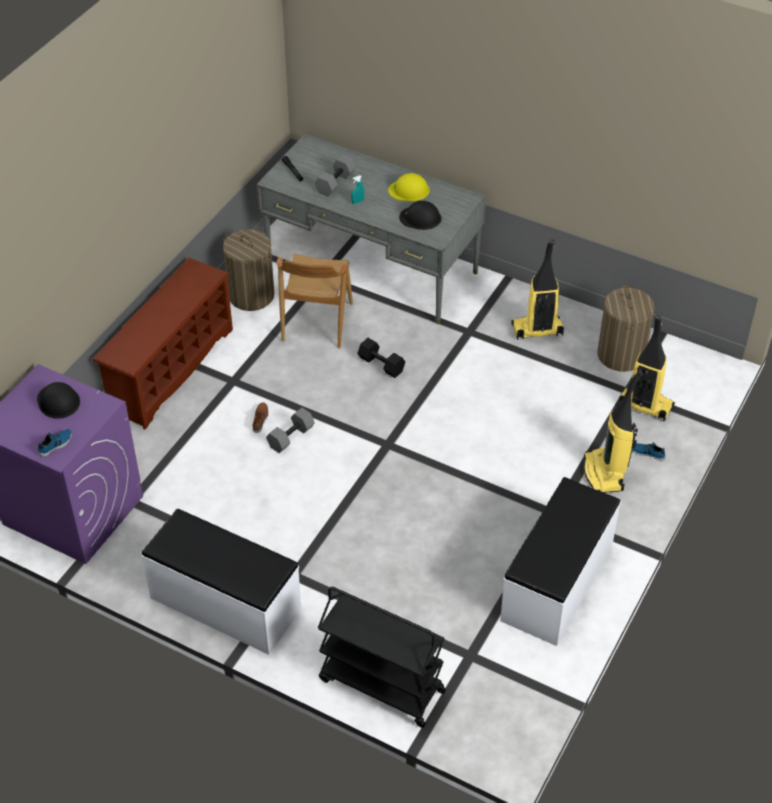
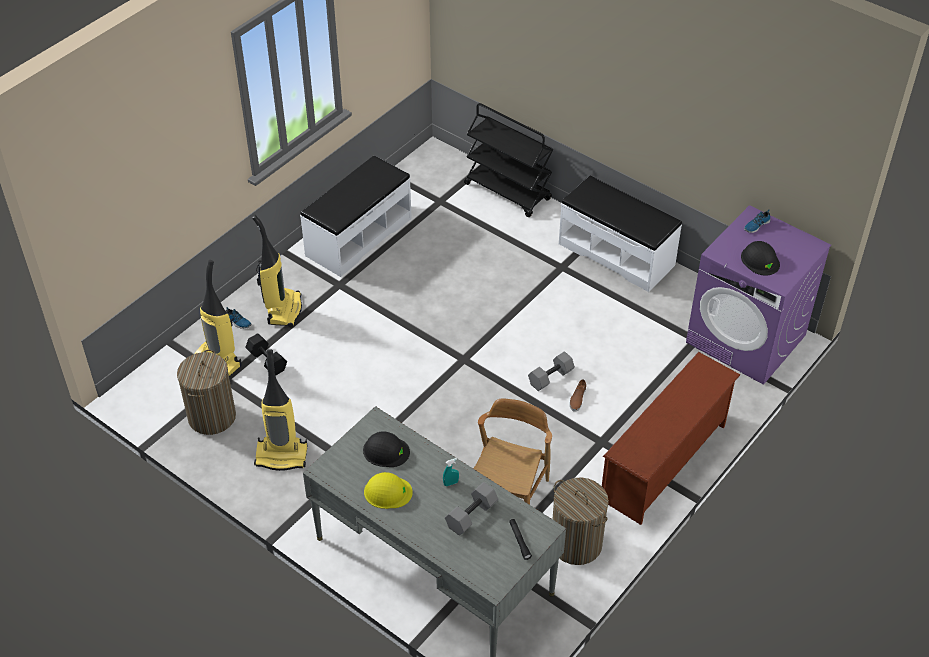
camera: 170 degrees left, 0 degrees up
black dumbbell [357,338,405,378] -> black dumbbell moved to [245,333,287,376]

